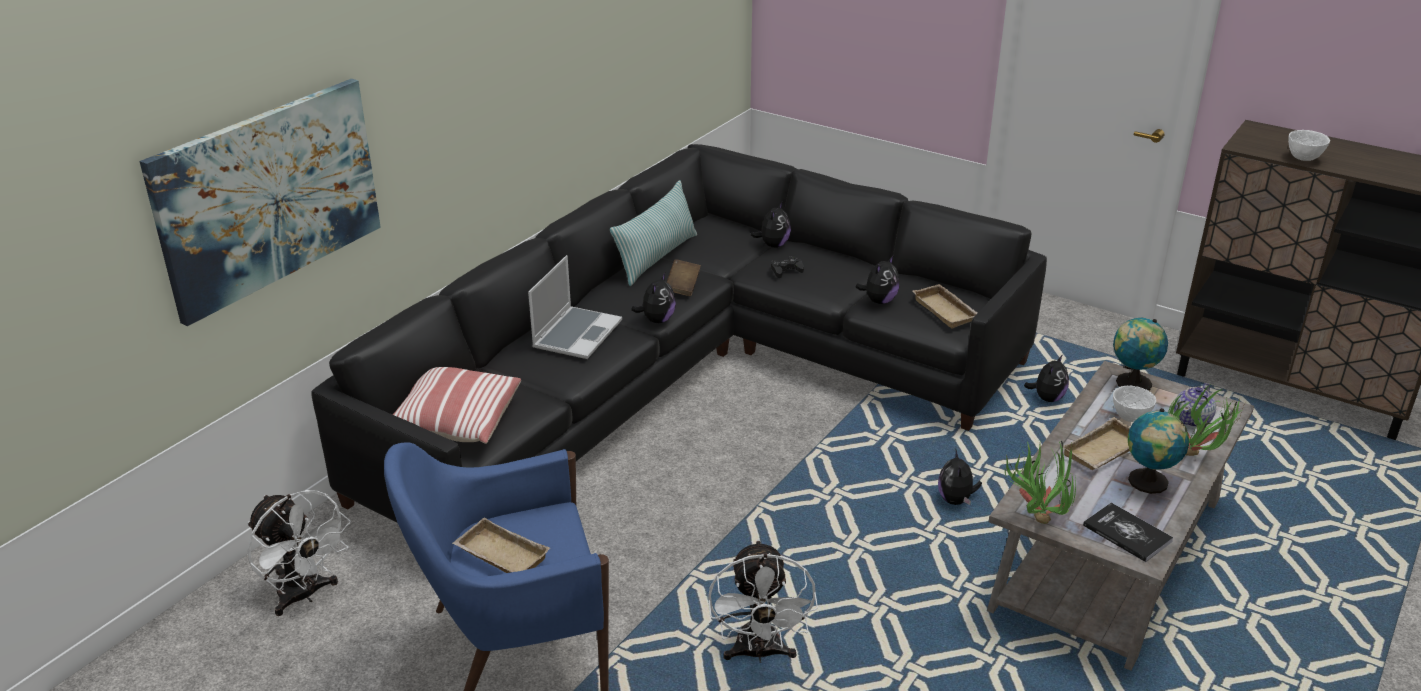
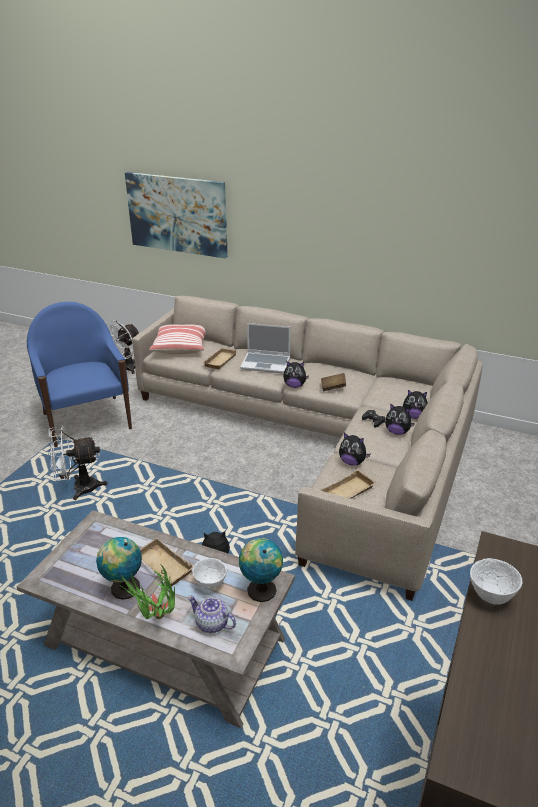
camera: 80 degrees right, 0 degrees up
black sofa [312,144,1047,522] -> beige sofa [132,296,483,601]
beige tray [453,518,550,573] -> beige tray moved to [202,348,237,369]
pillow [610,180,697,286] -> none
potted plant [1003,441,1076,524] -> none
plush toy [1024,354,1069,402] -> plush toy moved to [385,404,415,435]
book [1083,503,1173,562] -> none

